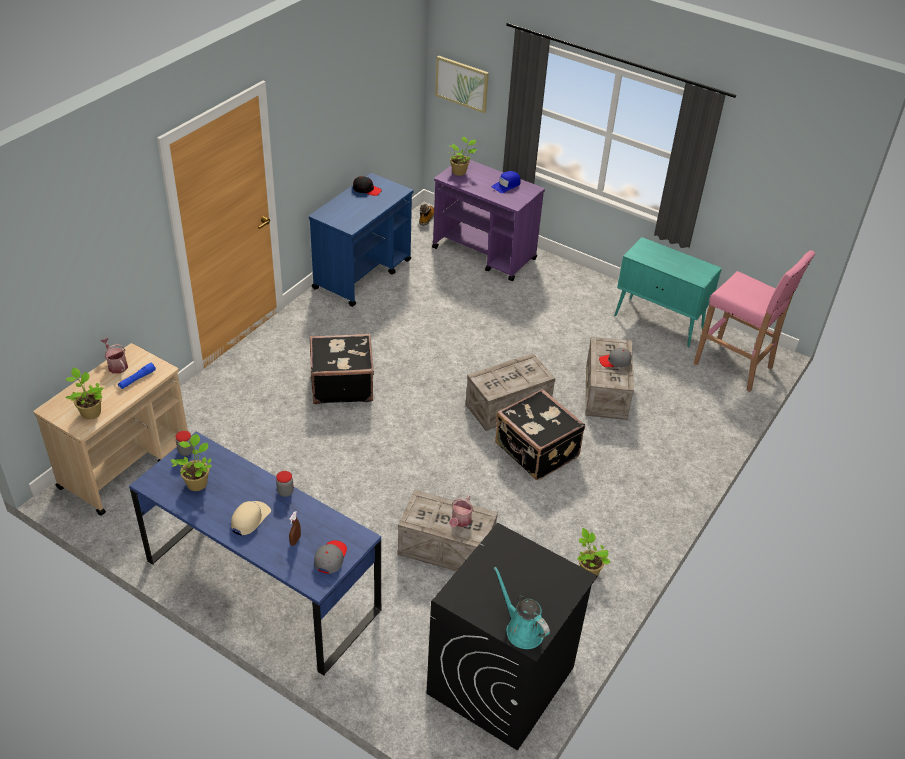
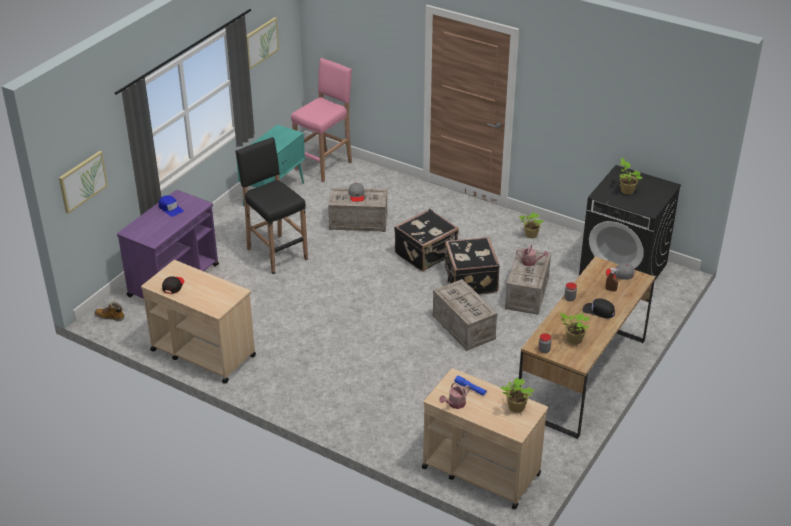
camera: 90 degrees left, 5 degrees down
blue desk [129,431,381,675] -> brown desk [519,256,655,439]
beige cap [231,501,271,535] -> black cap [582,298,615,318]
blue cart [309,173,413,307] -> beige cart [141,260,256,384]
black suitcase [310,334,374,404] -> black suitcase moved to [444,237,500,295]
potted plant [448,137,477,176] -> potted plant moved to [619,158,642,195]
crate [465,353,556,431] -> crate moved to [432,279,498,351]
turquoise watering can [494,567,550,649] -> none
none -> black stool [235,137,308,274]
none -> picture [247,17,279,70]

